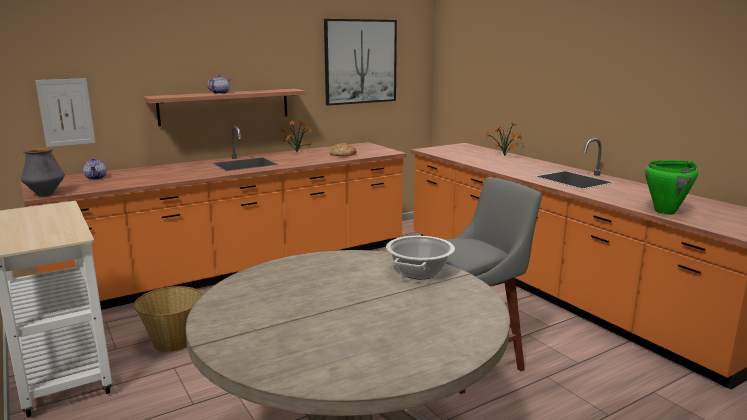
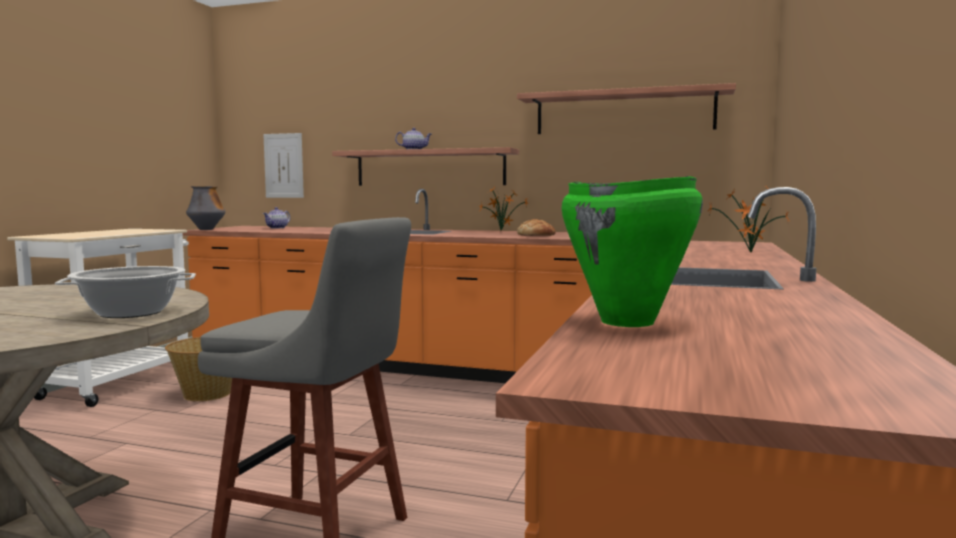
camera: 50 degrees right, 10 degrees down
picture [324,19,397,105] -> shelf [517,83,736,134]

